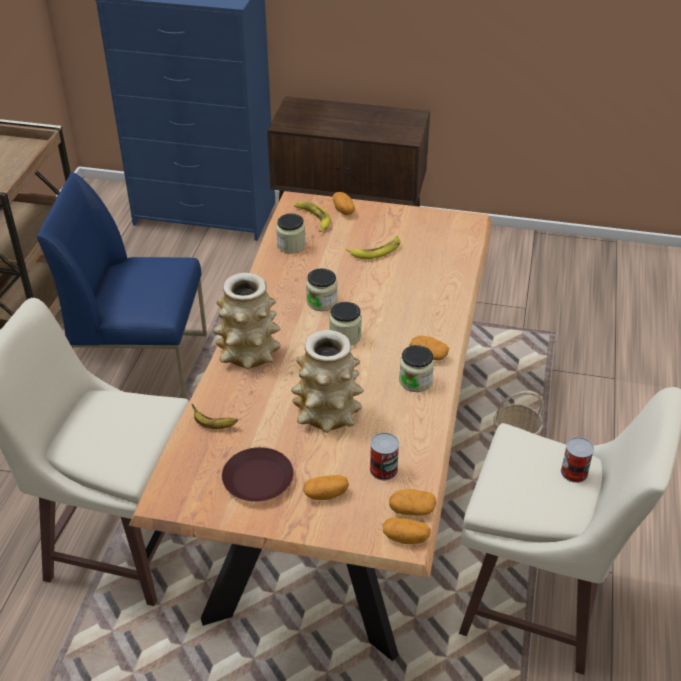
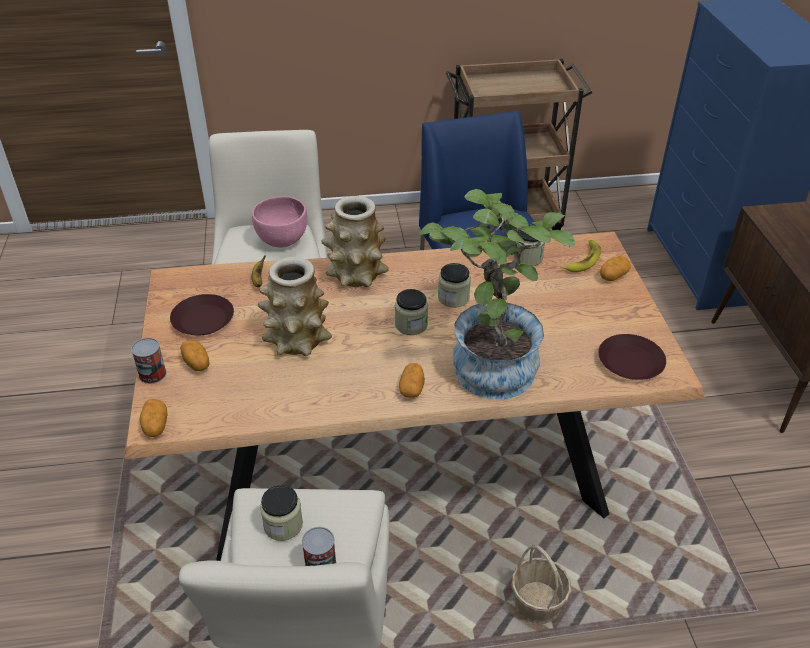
camera: 70 degrees right, 0 degrees up
banana [346,236,401,259] -> none
can [370,432,399,480] -> can moved to [131,338,167,384]
potato [389,489,436,516] -> none
jar [399,345,434,392] -> jar moved to [260,485,303,541]
none -> pink bowl [252,196,308,248]
none -> potted plant [419,189,575,399]
none -> brown plate [598,334,666,380]

